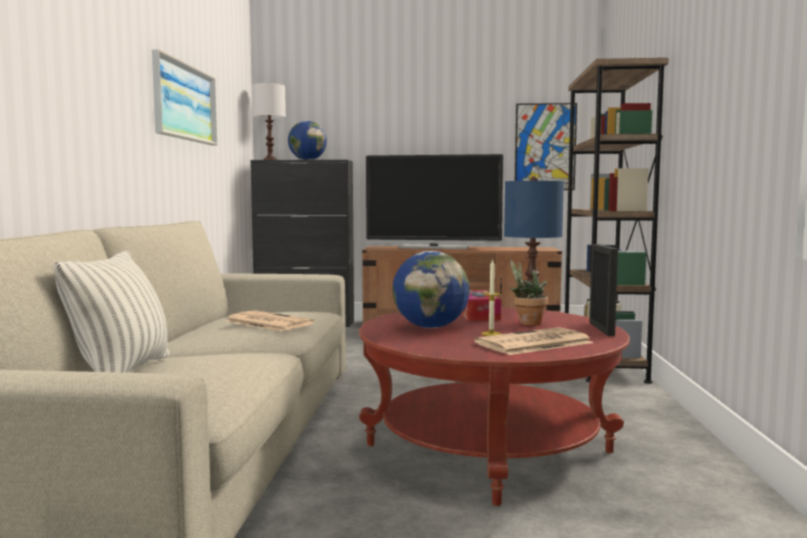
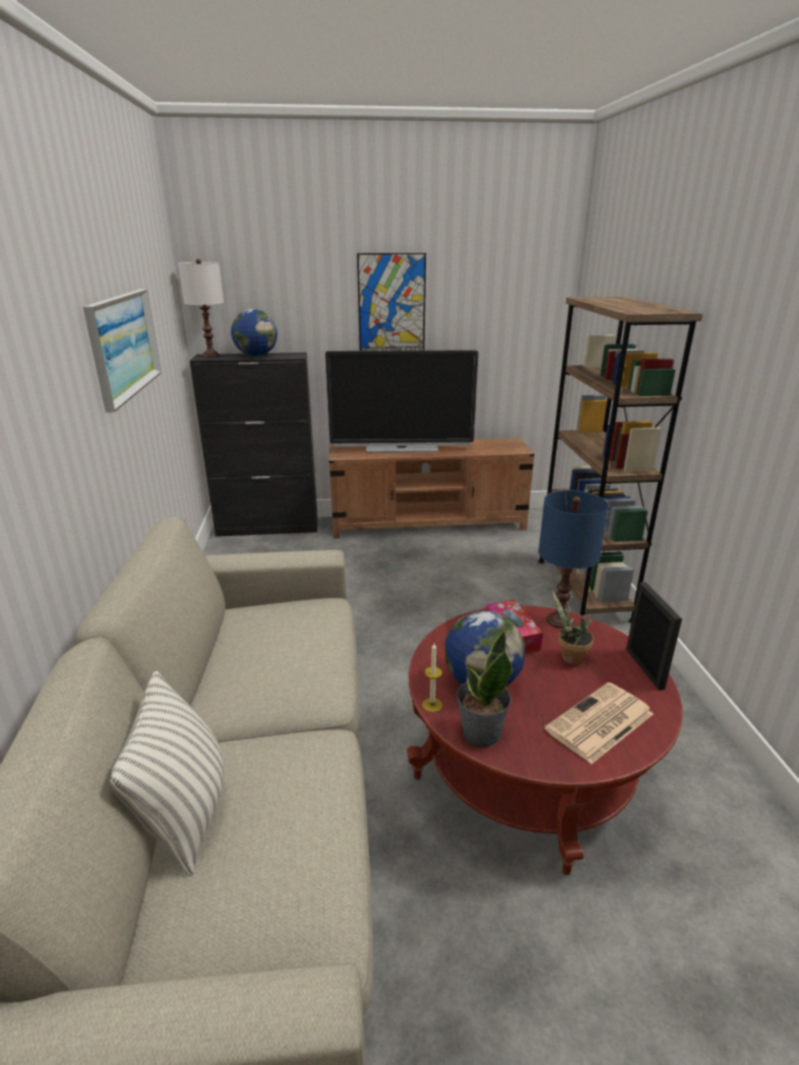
camera: 10 degrees left, 20 degrees up
newspaper [226,310,315,331] -> none
candle [481,259,501,336] -> candle moved to [422,643,442,712]
picture [515,103,577,190] -> picture moved to [357,253,426,351]
none -> potted plant [456,631,513,747]

